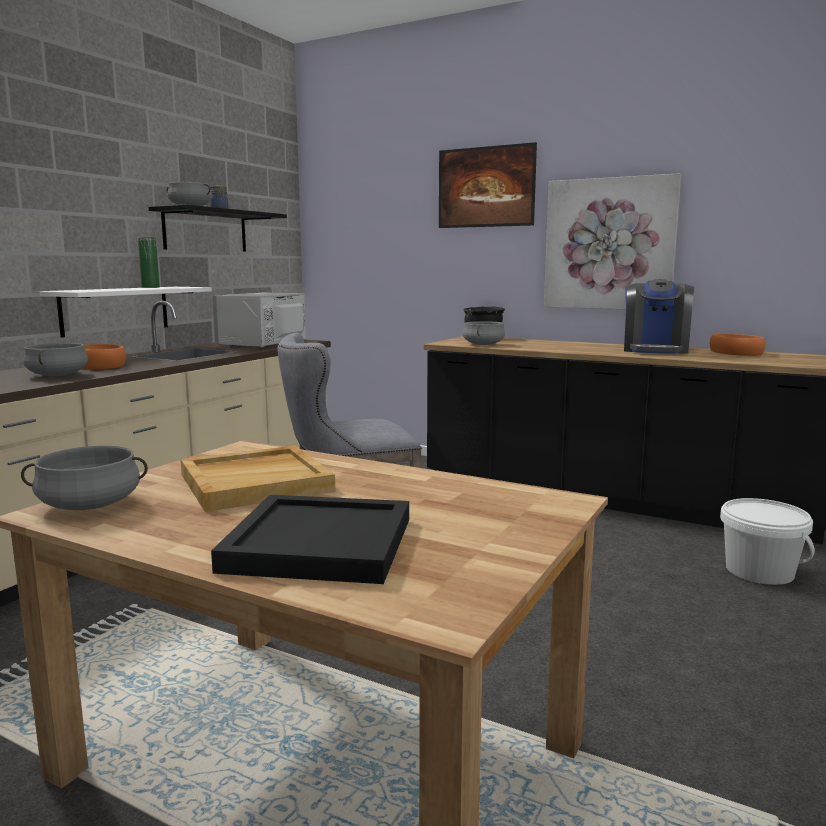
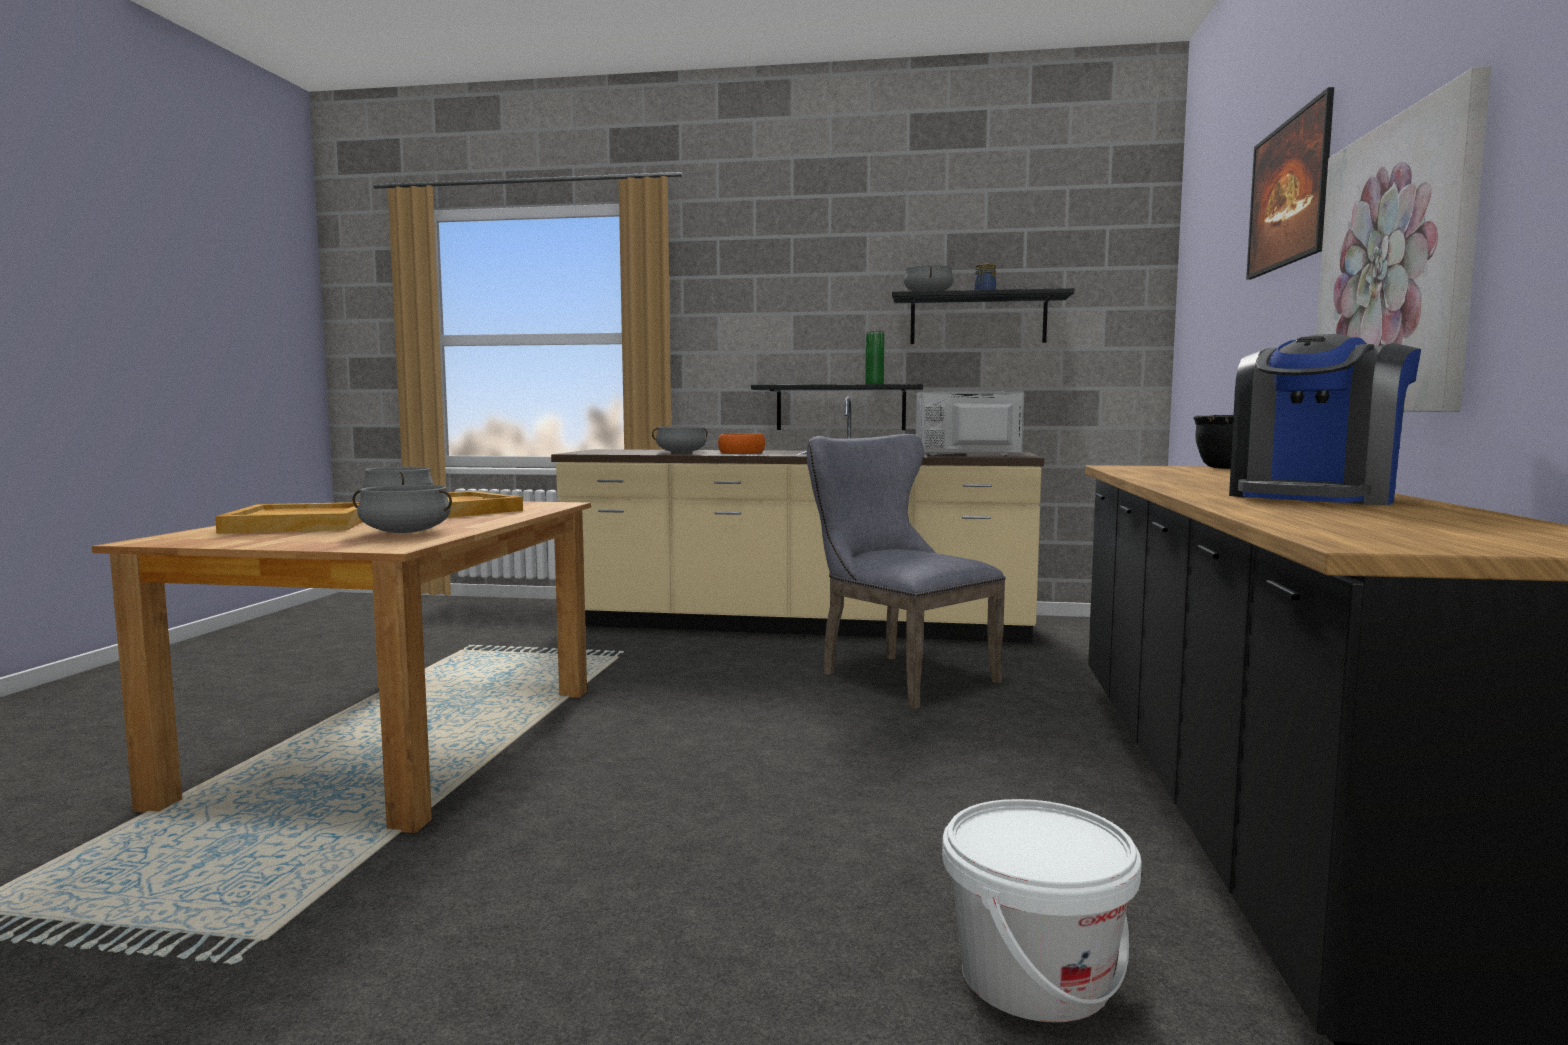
camera: 70 degrees right, 5 degrees down
white shelf [40,287,212,338] -> black shelf [751,384,923,430]
black tray [211,495,409,584] -> beige tray [215,502,363,533]
grey cooking pot [462,321,505,345] -> grey cooking pot moved to [352,485,452,533]
coffee machine [624,279,694,354] -> coffee machine turned 45 degrees counterclockwise [1229,334,1421,505]
orange bowl [709,334,766,356] -> none

